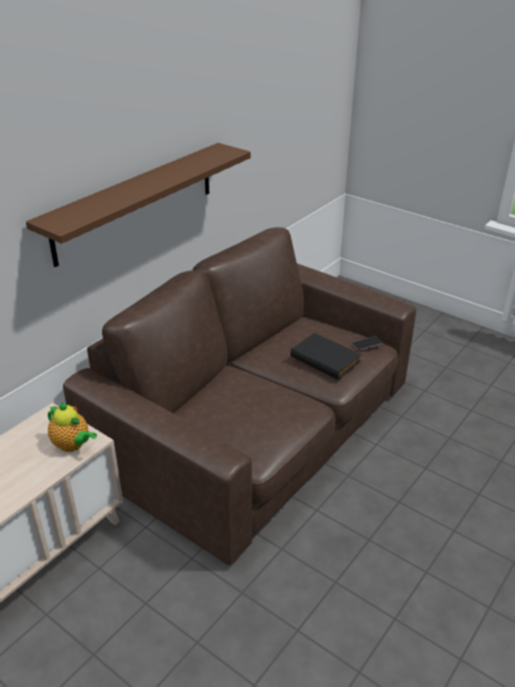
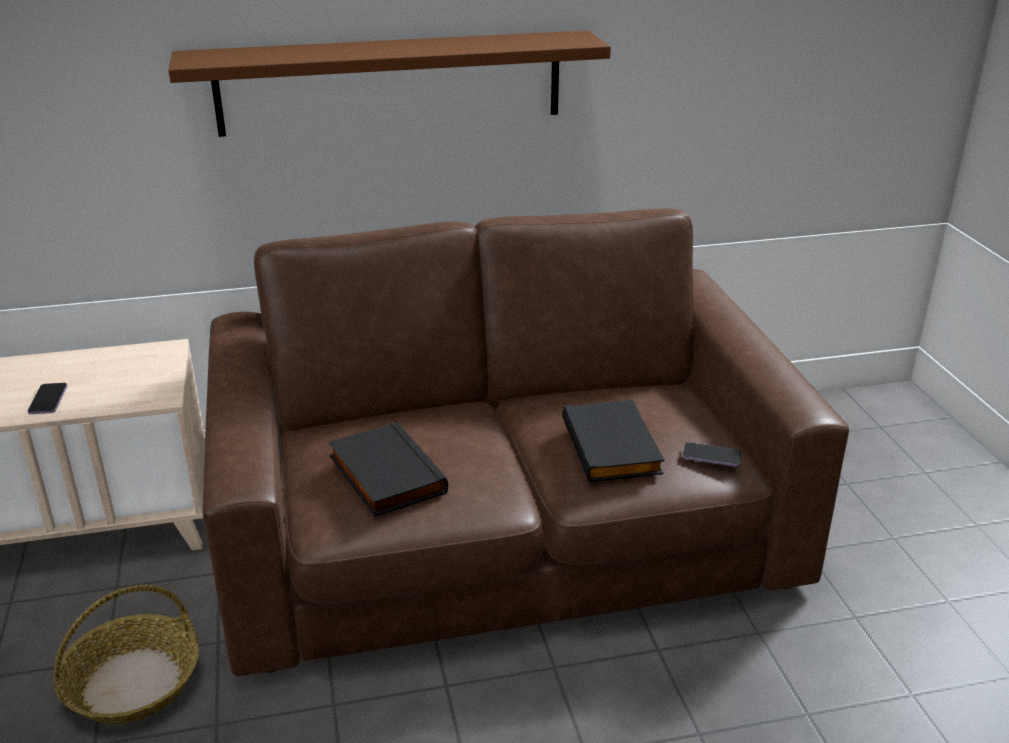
camera: 40 degrees right, 5 degrees down
teapot [48,403,97,452] -> none
none -> phone [28,383,67,414]
none -> basket [53,585,199,724]
none -> black book [329,422,448,516]

